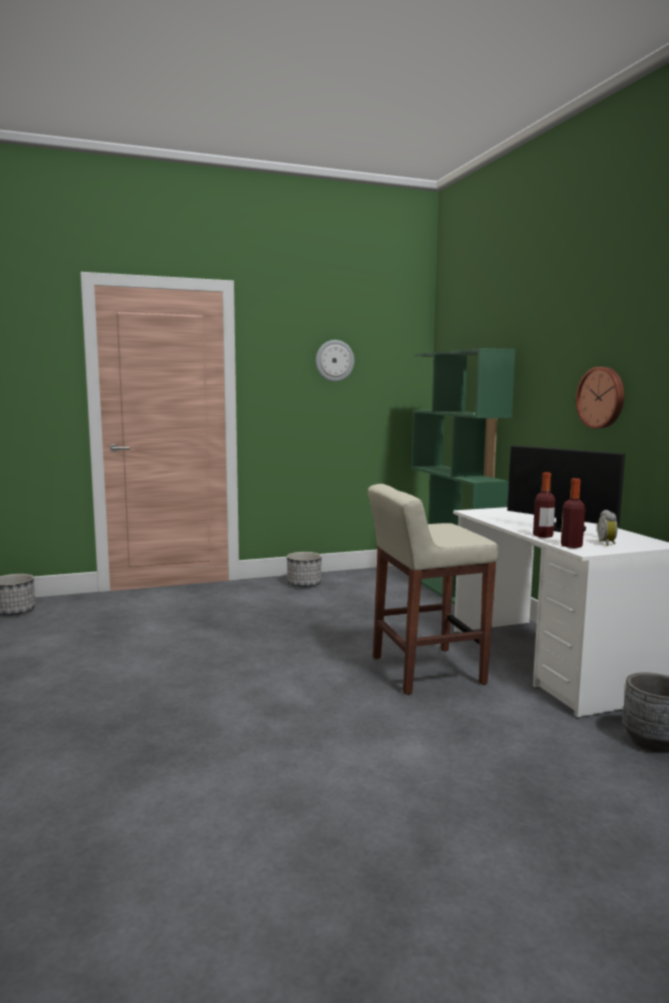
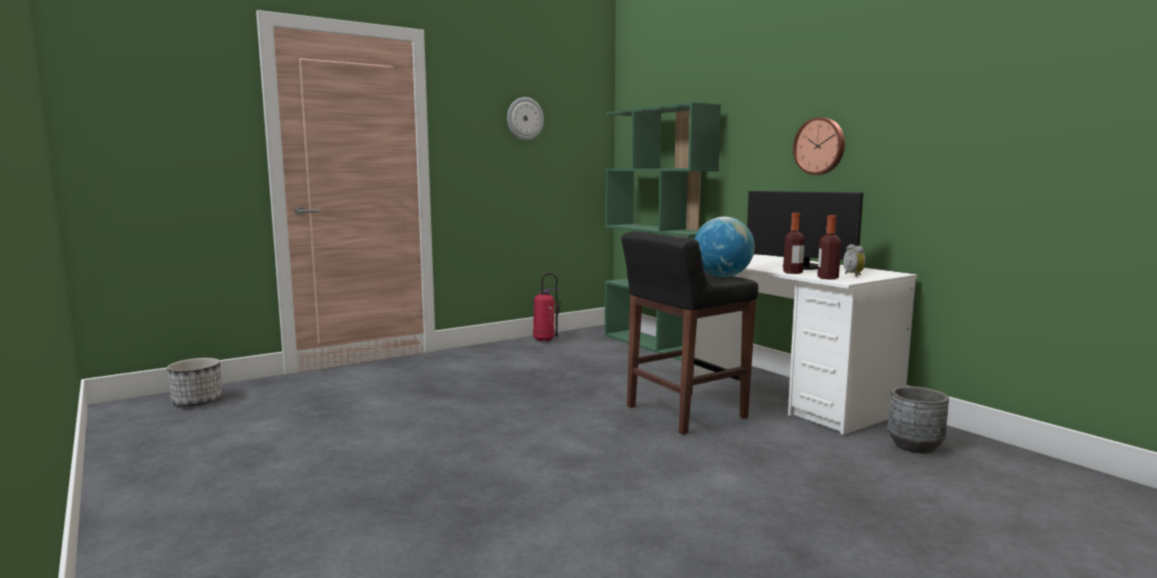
camera: 15 degrees left, 0 degrees up
planter [287,552,322,587] -> none
beige stool [368,484,498,695] -> black stool [621,231,758,434]
none -> fire extinguisher [533,273,561,341]
none -> globe [695,217,755,277]

